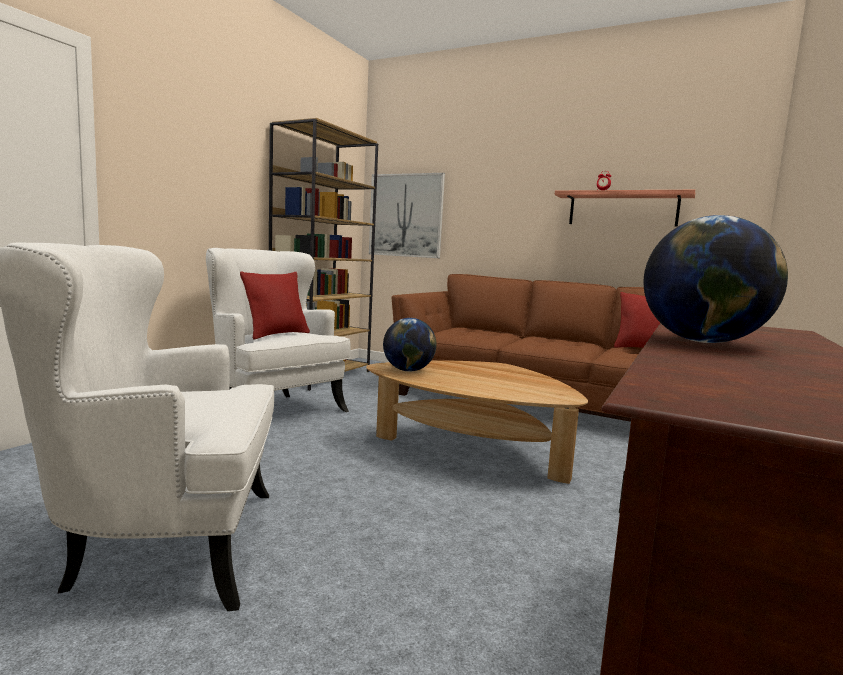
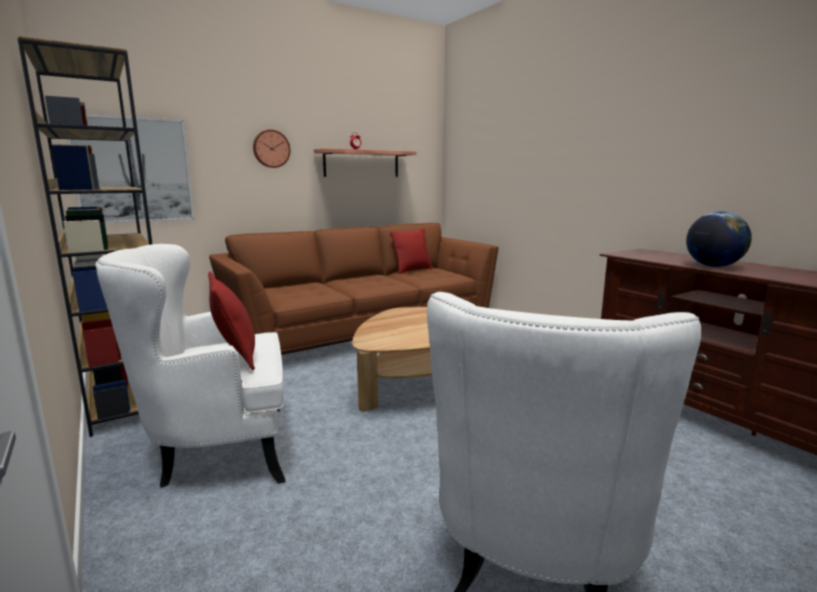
camera: 60 degrees left, 5 degrees up
globe [383,318,437,372] -> none
none -> wall clock [253,130,290,168]

